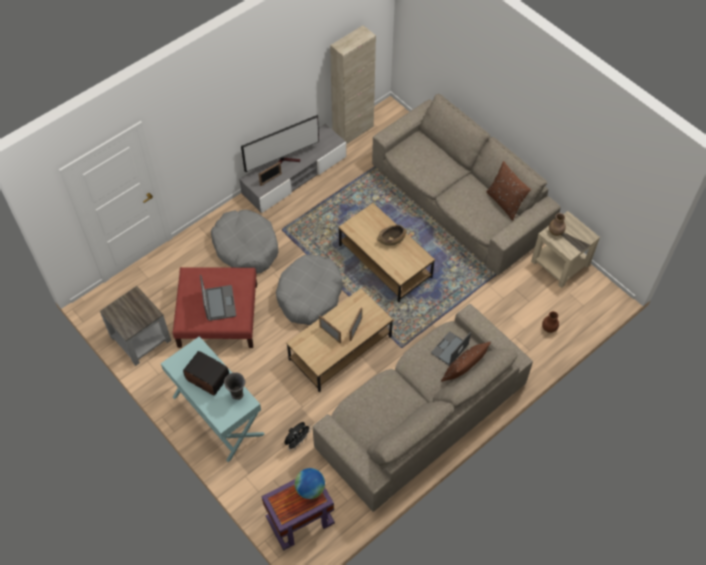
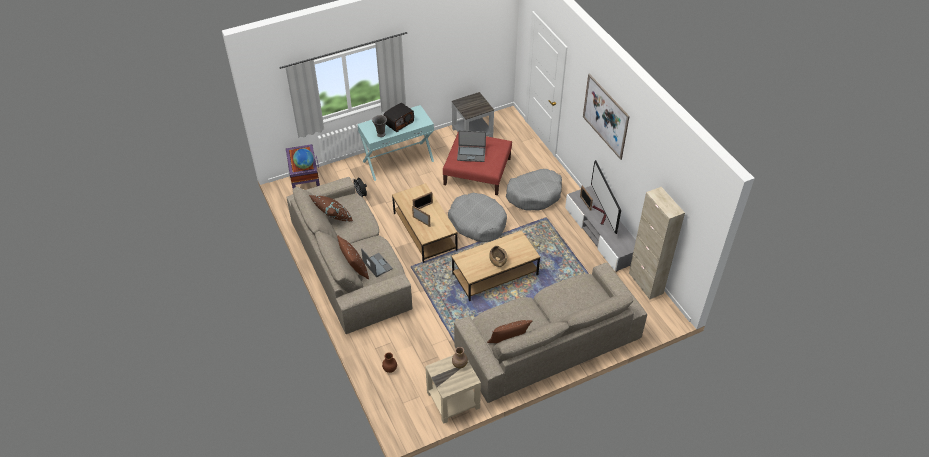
camera: 105 degrees right, 10 degrees down
none -> brown pillow [309,195,353,221]
none -> picture [583,74,630,160]

